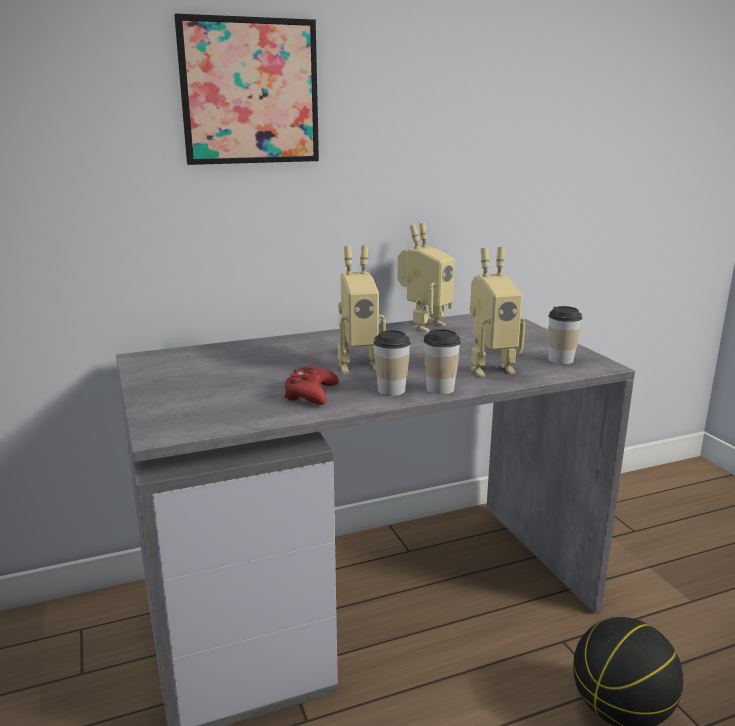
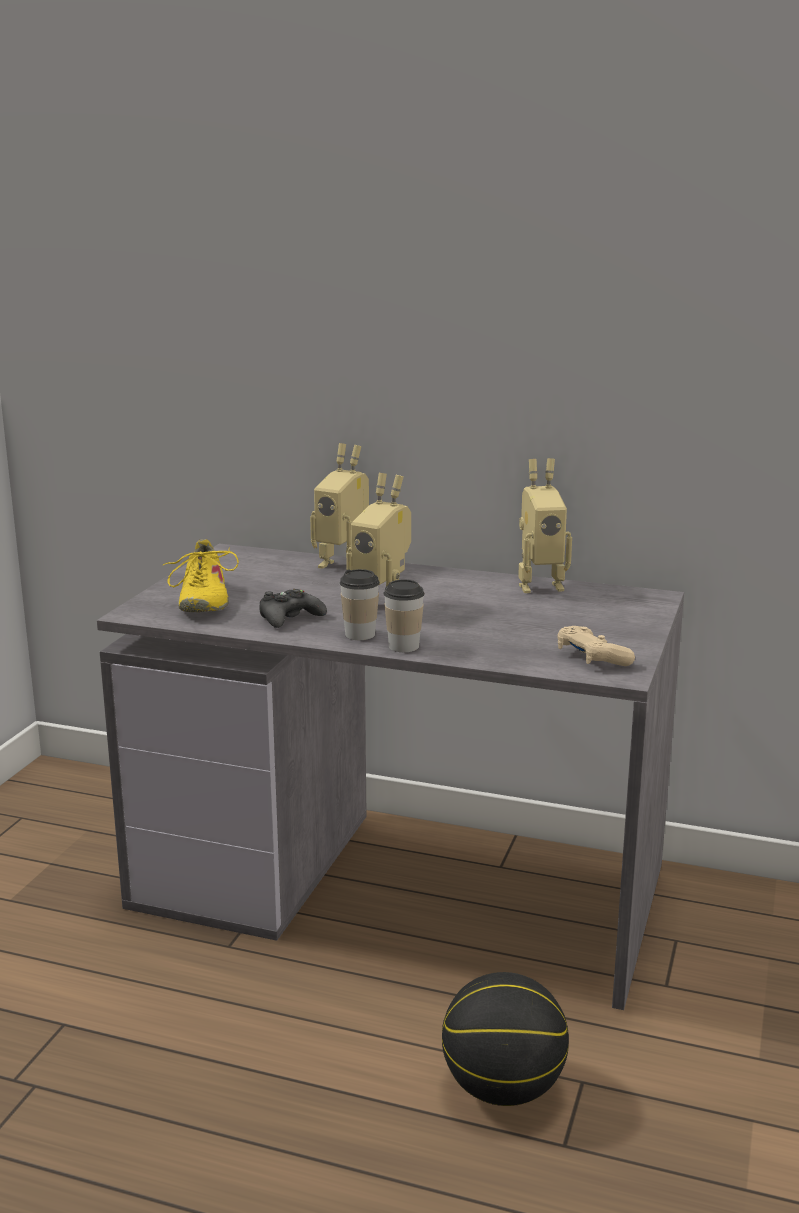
camera: 40 degrees right, 0 degrees up
picture [174,14,319,165] -> none
red game controller [284,366,339,405] -> black game controller [260,589,327,628]
toy robot [470,247,525,377] -> toy robot moved to [310,443,369,569]
cup [548,306,583,365] -> beige game controller [558,626,635,666]
none -> yellow shoe [163,539,239,612]

